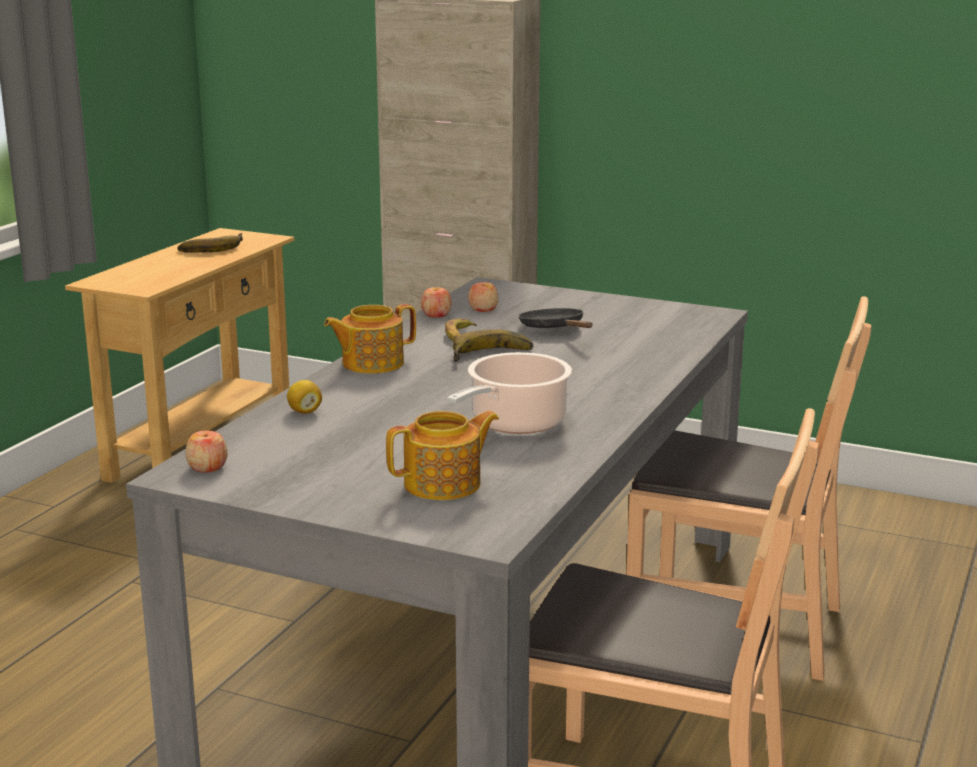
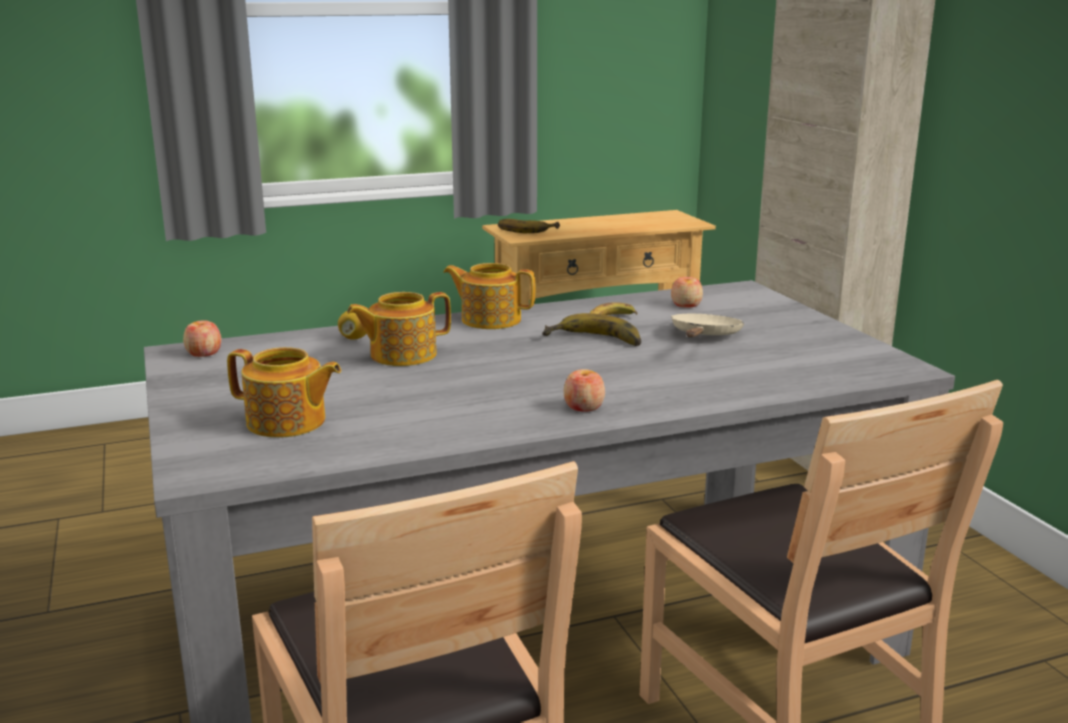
camera: 45 degrees right, 0 degrees up
banana [178,233,243,253] -> banana moved to [498,219,560,233]
apple [421,287,452,317] -> apple moved to [564,369,605,412]
cooking pot [447,352,572,434] -> none
black frying pan [518,308,592,328] -> beige frying pan [671,314,745,337]
none -> teapot [347,292,451,366]

